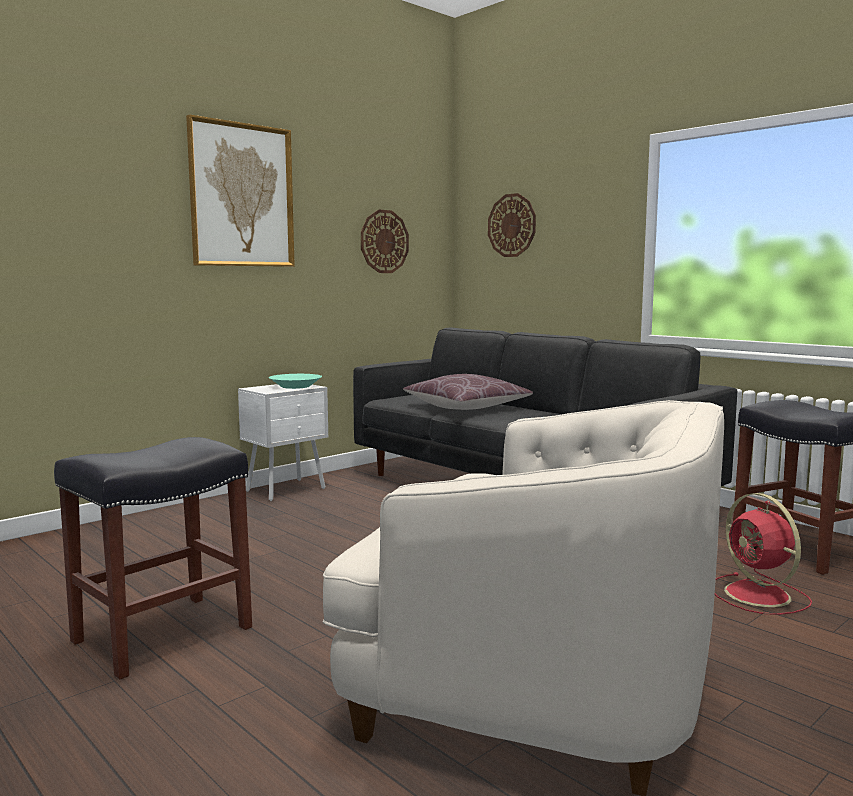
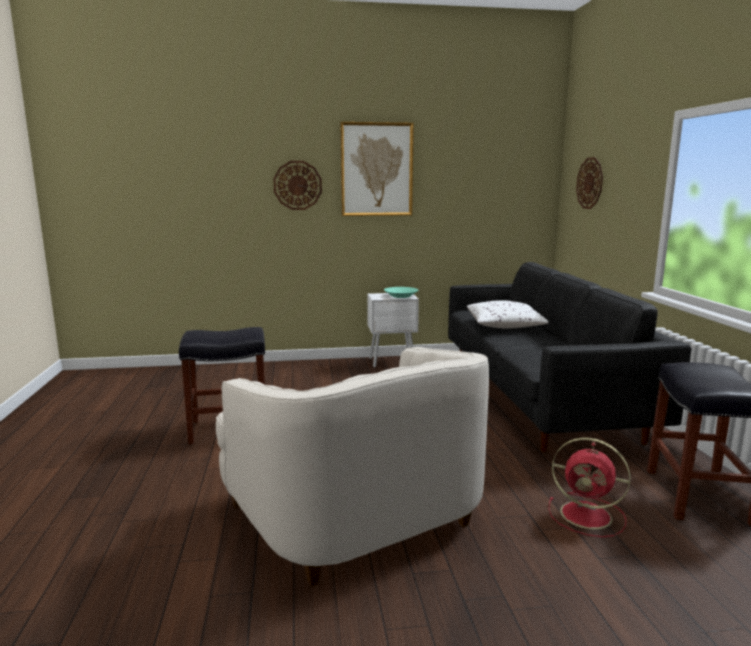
camera: 35 degrees right, 5 degrees up
wall clock [361,210,409,273] -> wall clock moved to [273,161,322,210]
brown pillow [403,374,533,410] -> white pillow [467,300,549,329]
red fan [715,493,812,615] -> red fan turned 75 degrees counterclockwise [548,438,631,537]

